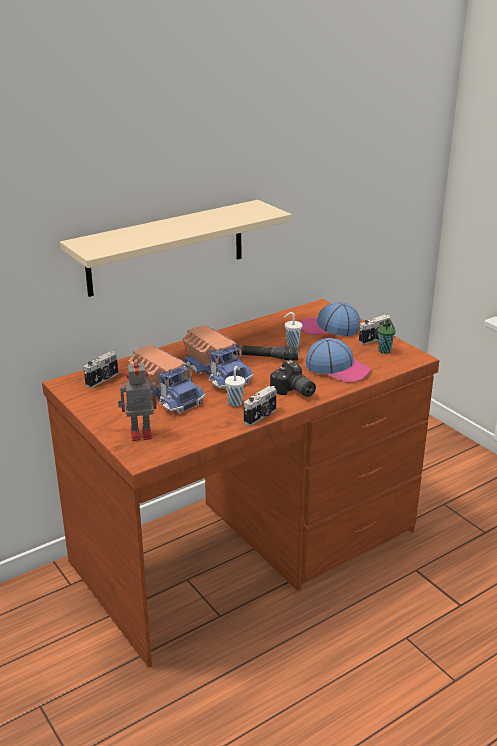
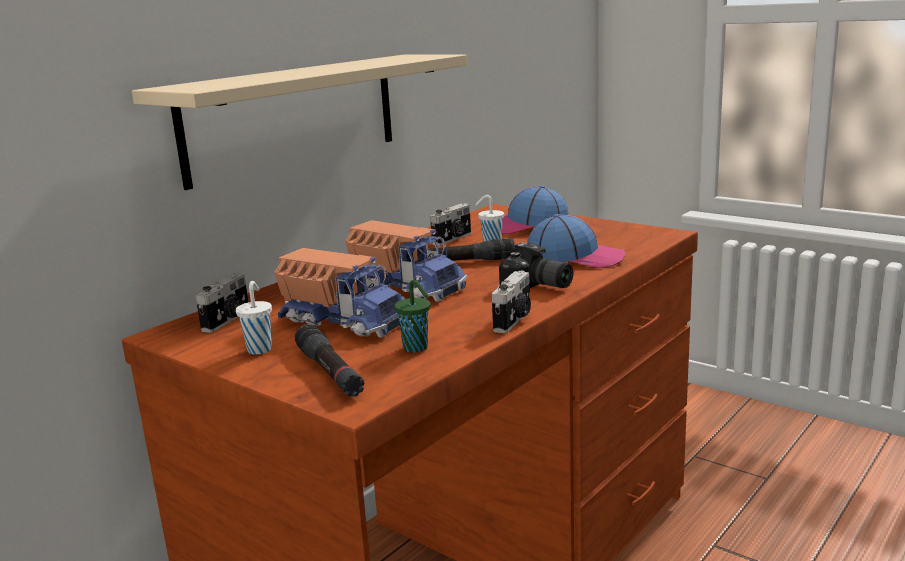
camera: 15 degrees left, 10 degrees down
toy robot [118,357,157,441] -> black flashlight [295,324,365,397]
white cup [225,366,245,407] -> white cup moved to [236,281,272,355]
camera [359,315,391,345] -> camera moved to [430,203,471,246]
green cup [377,319,396,354] -> green cup moved to [395,280,431,352]

